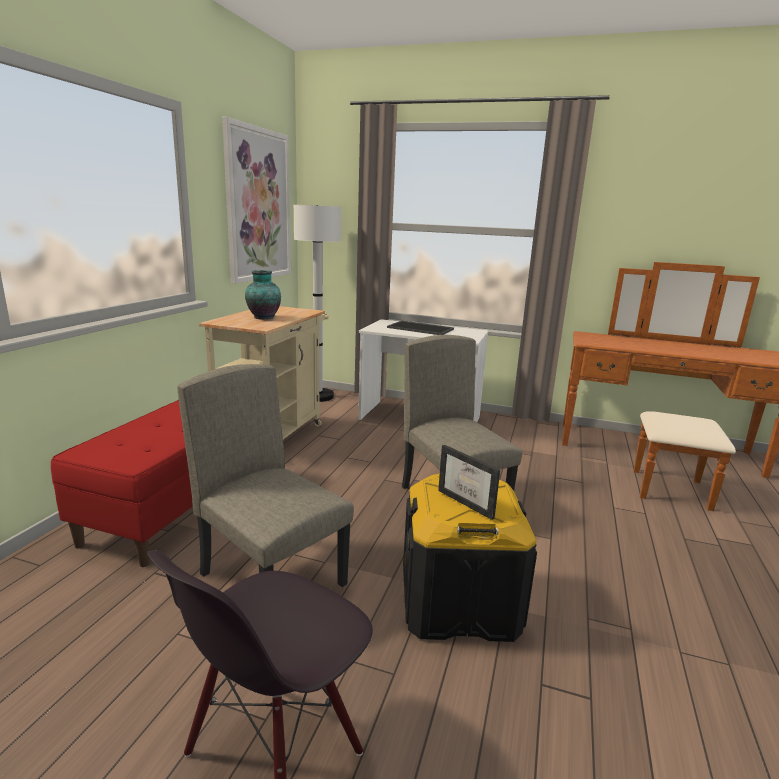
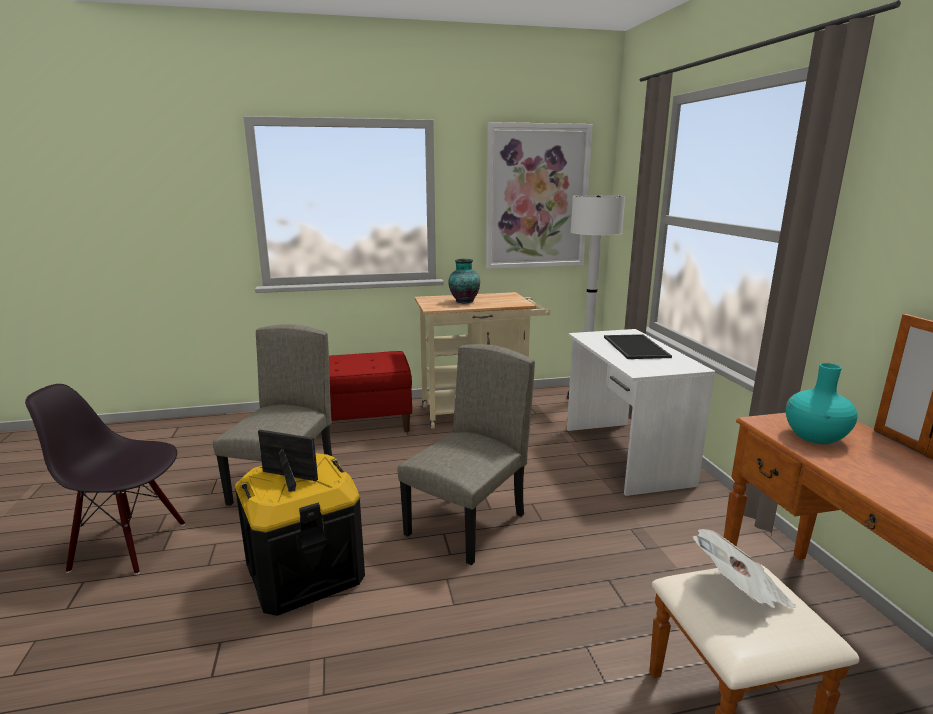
camera: 60 degrees right, 0 degrees up
picture frame [438,445,500,520] -> picture frame turned 90 degrees clockwise [258,430,318,492]
none -> newspaper [692,529,796,608]
none -> turquoise vase [786,363,858,444]

